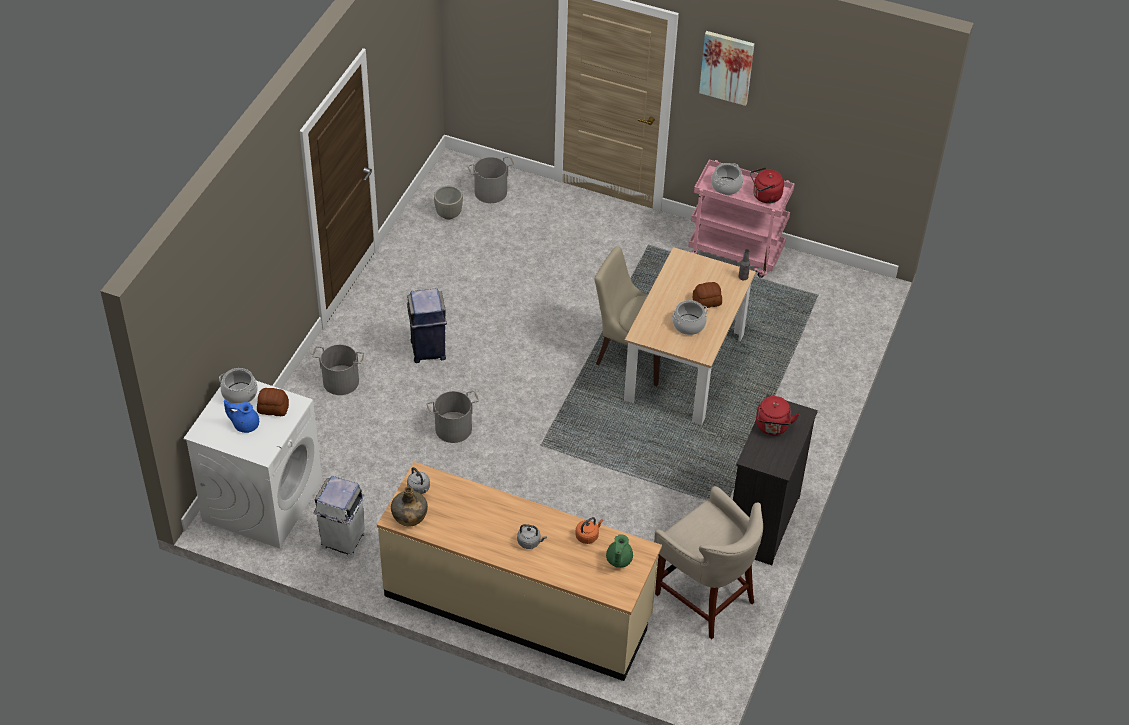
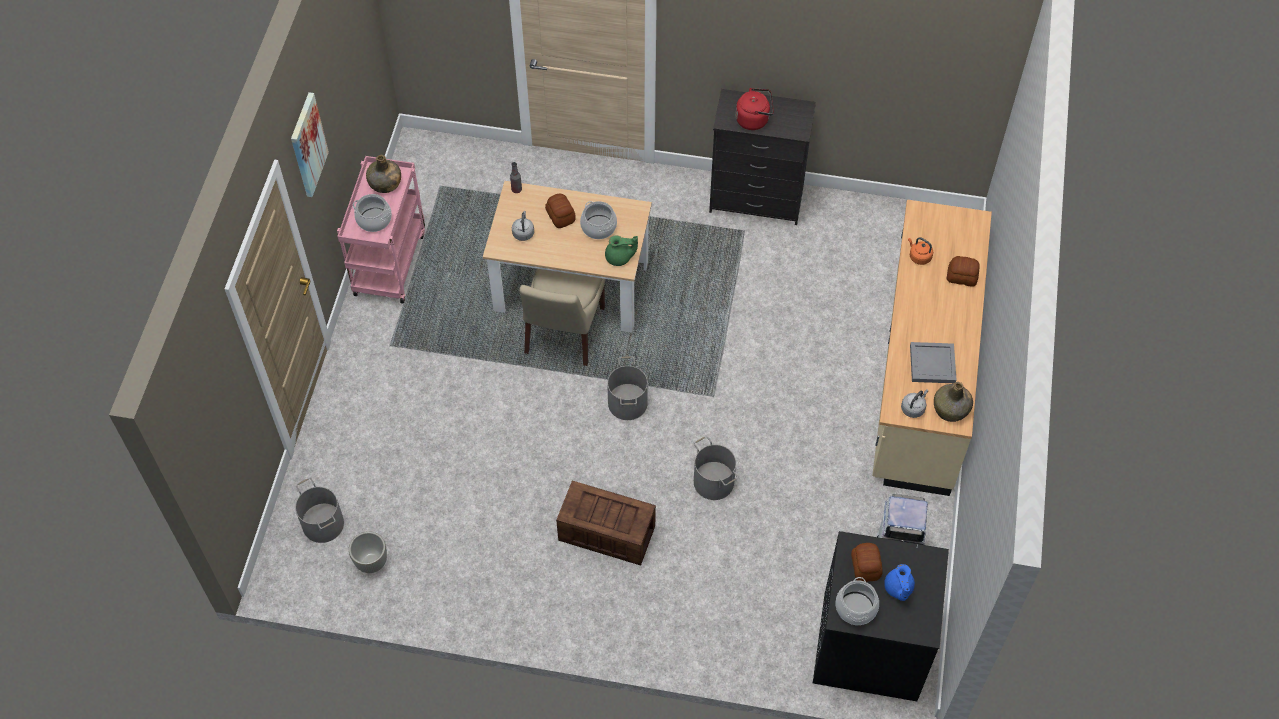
camera: 100 degrees left, 10 degrees up
white washing machine [183,381,322,548] -> black washing machine [813,531,949,701]
grey bucket [312,344,364,395] -> grey bucket moved to [607,357,648,420]
blue trash can [407,288,447,363] -> crate [556,481,656,566]
grey kettle [517,524,547,549] -> grey kettle moved to [512,211,534,241]
green teapot [606,534,633,568] -> green teapot moved to [605,235,638,266]
beige stool [654,486,763,640] -> none
red kettle [750,167,784,204] -> green bottle [366,155,401,193]
none -> grey tray [910,342,956,383]
none -> bread [947,256,979,286]

